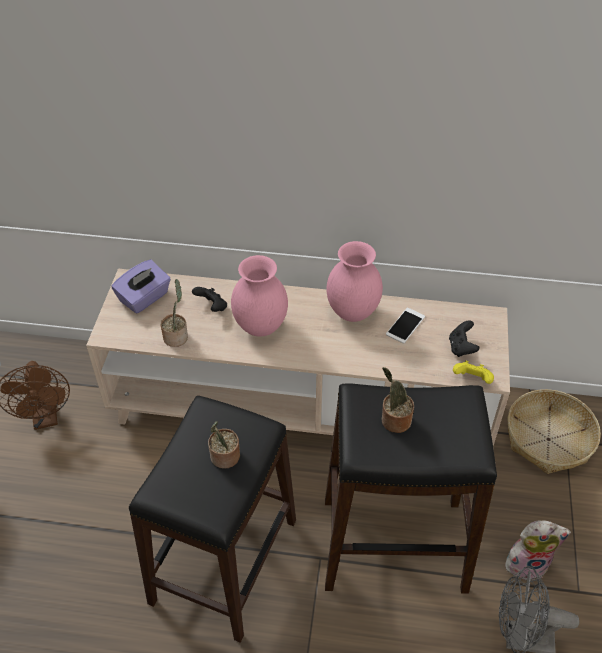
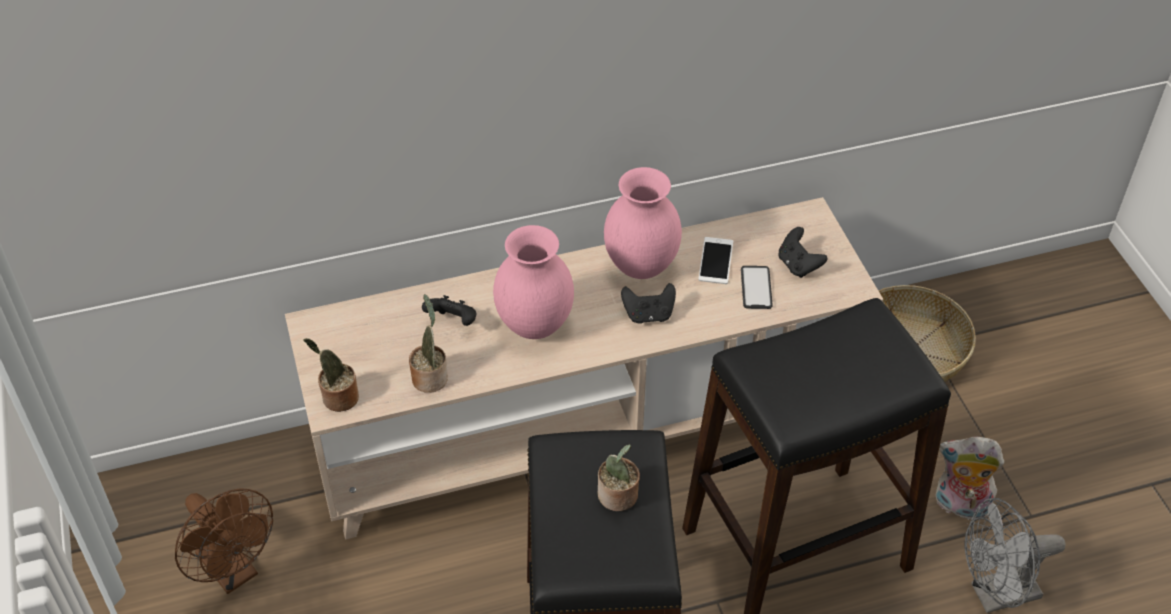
camera: 25 degrees left, 0 degrees up
purple tissue box [111,260,171,314] -> none
potted plant [381,367,414,433] -> potted plant moved to [303,338,359,412]
yellow game controller [453,360,494,384] -> none
plush toy [505,520,571,581] -> plush toy turned 135 degrees counterclockwise [935,437,1004,520]
none -> black game controller [621,283,676,324]
none -> phone [741,266,773,309]

